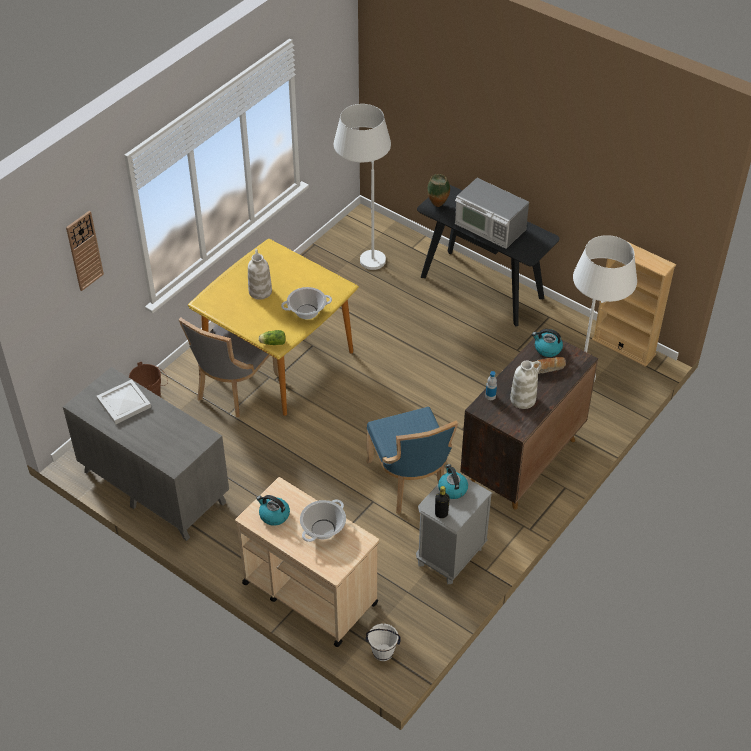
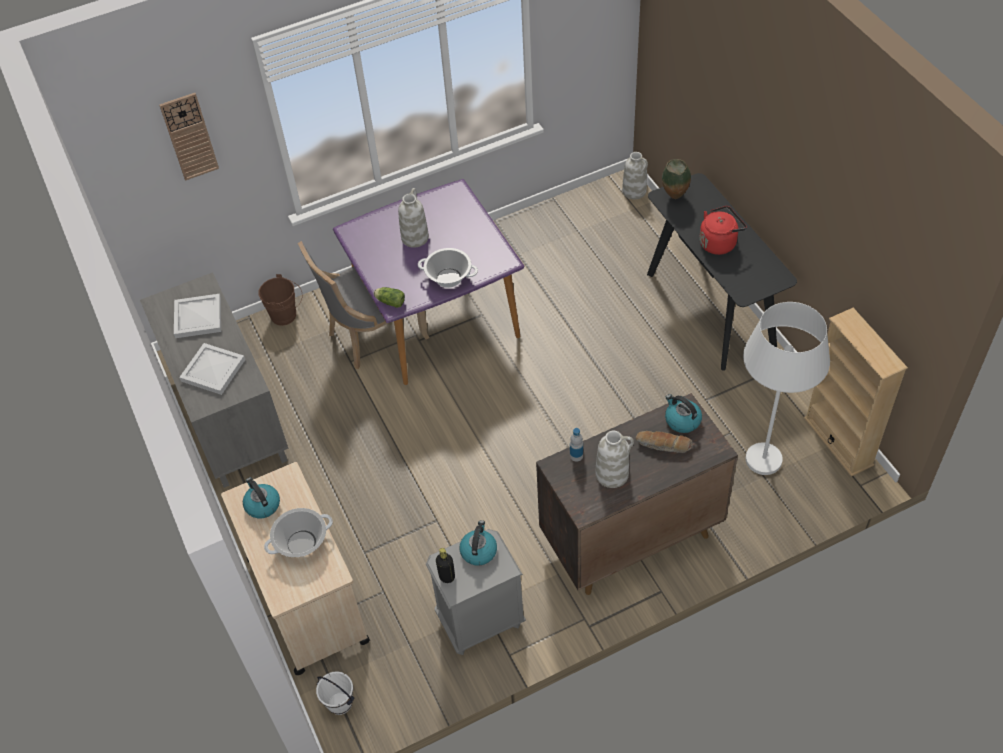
camera: 30 degrees right, 5 degrees up
yellow dining table [188,239,359,416] -> purple dining table [333,179,525,385]
white floor lamp [334,104,391,270] -> none
blue chair [366,407,458,514] -> none
microwave [455,178,529,249] -> red kettle [699,206,747,255]
none -> white tray [179,343,245,395]
none -> white vase [622,152,648,199]

